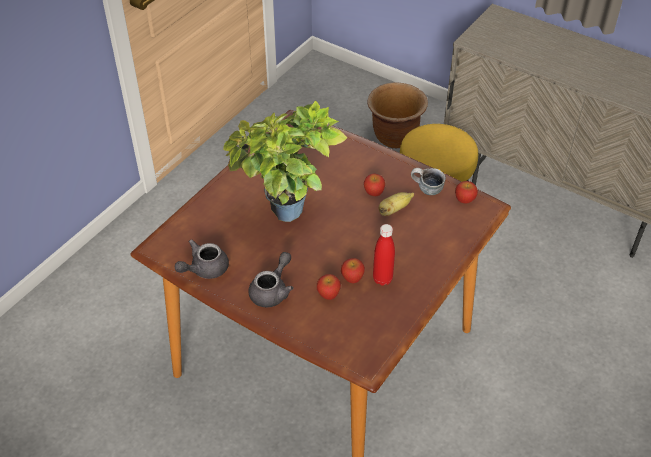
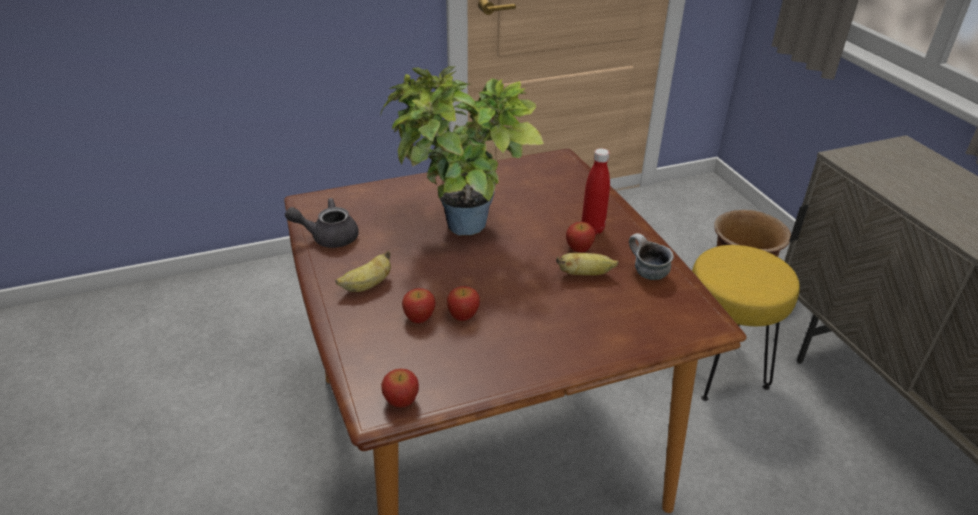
camera: 35 degrees right, 10 degrees down
grey teapot [248,252,294,307] -> banana [335,251,391,292]
red bottle [373,224,395,286] -> red bottle moved to [582,148,610,235]
apple [455,181,478,203] -> apple moved to [381,369,419,408]

